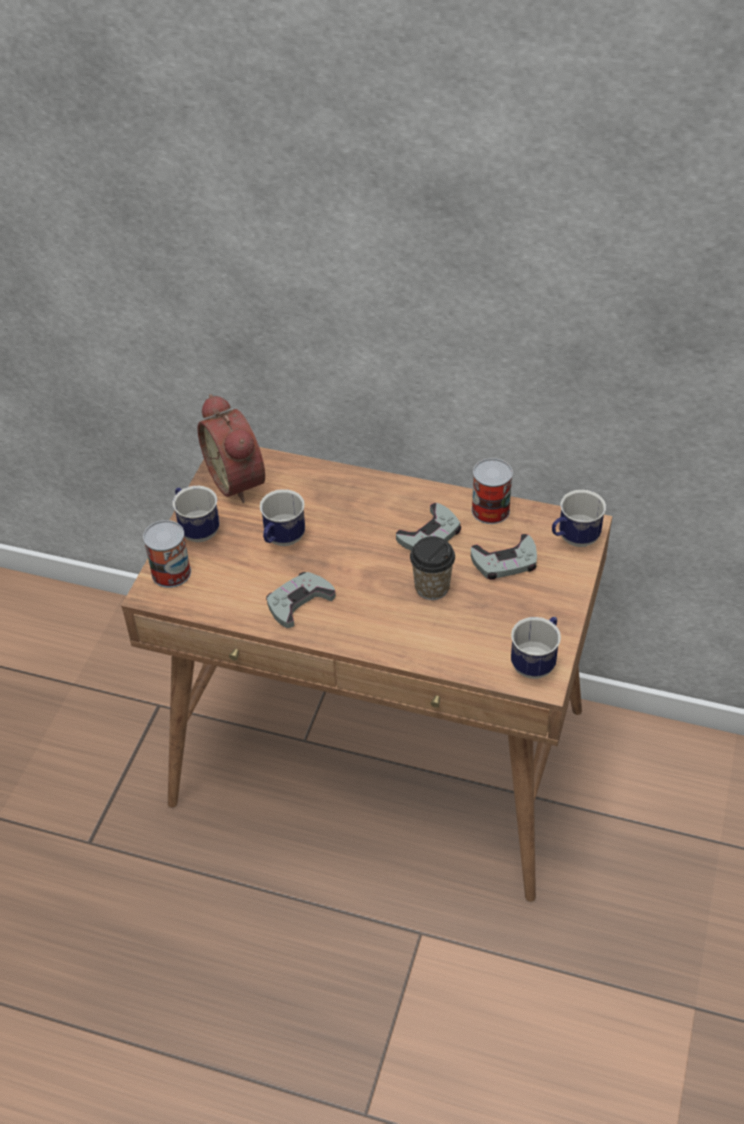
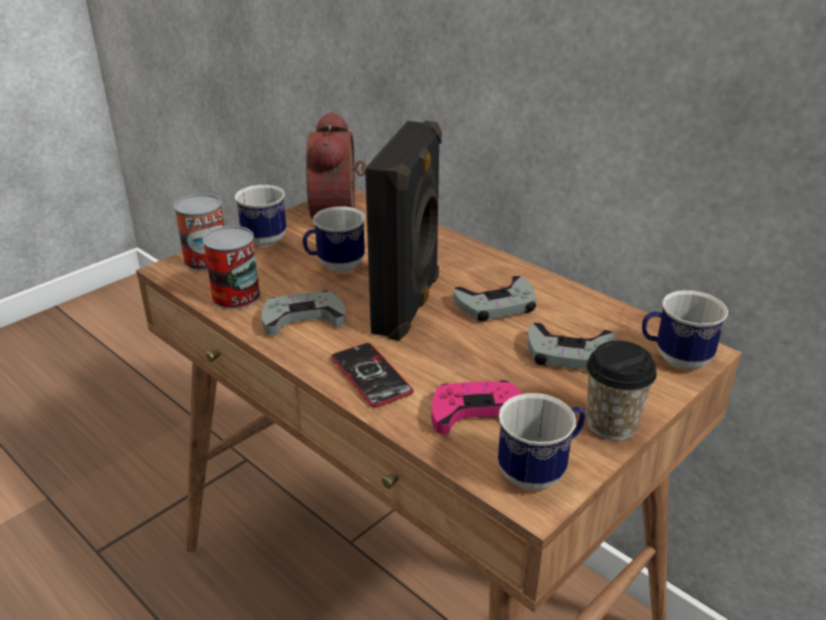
camera: 25 degrees right, 15 degrees down
cup [410,536,455,600] -> cup moved to [586,341,657,440]
can [471,458,513,524] -> can moved to [202,226,261,309]
none -> phone [331,343,414,407]
none -> black speaker [365,121,442,341]
none -> pink game controller [431,380,523,434]

